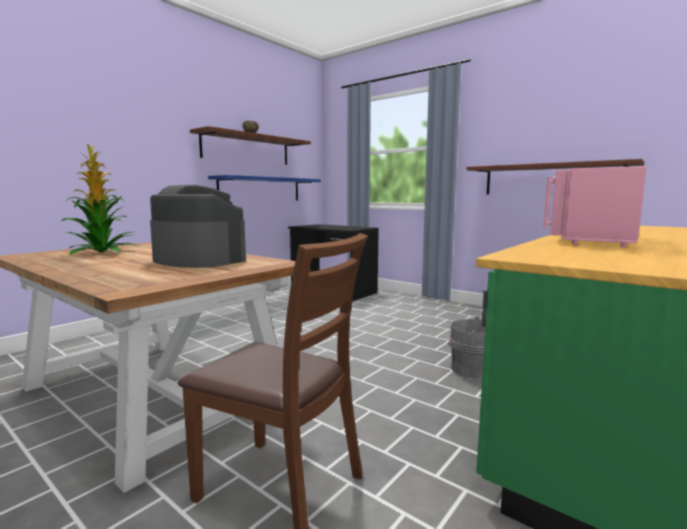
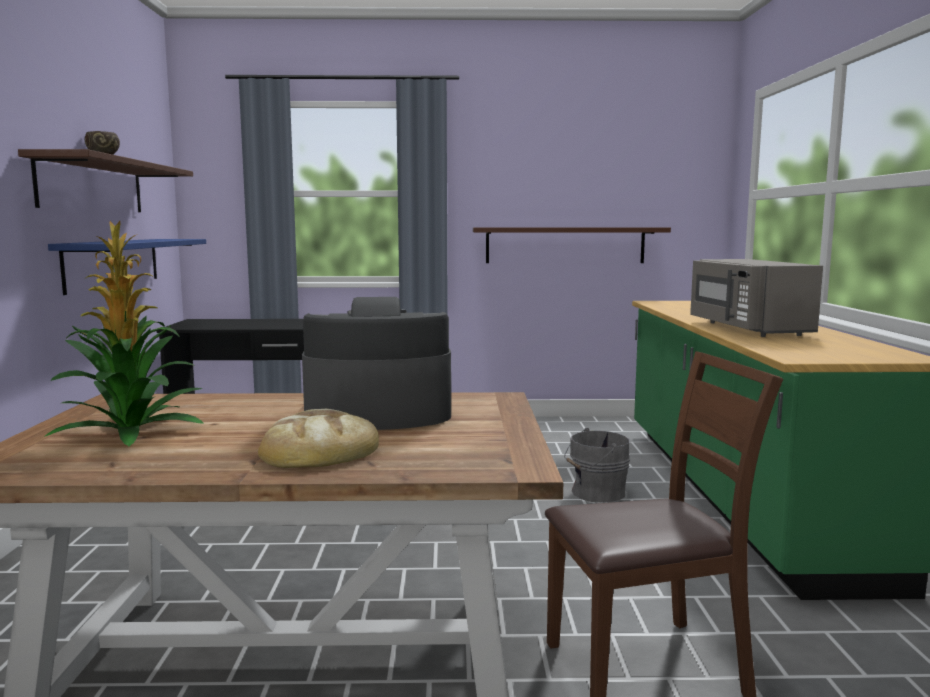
camera: 40 degrees left, 0 degrees up
pink microwave [543,166,647,247] -> grey microwave [690,259,823,337]
none -> bread [258,409,379,468]

